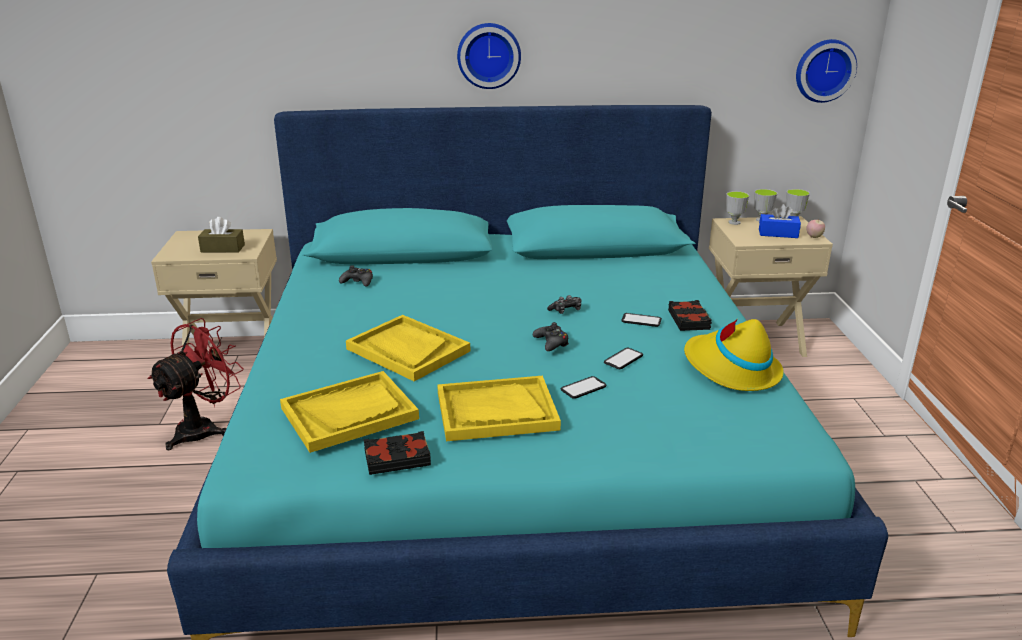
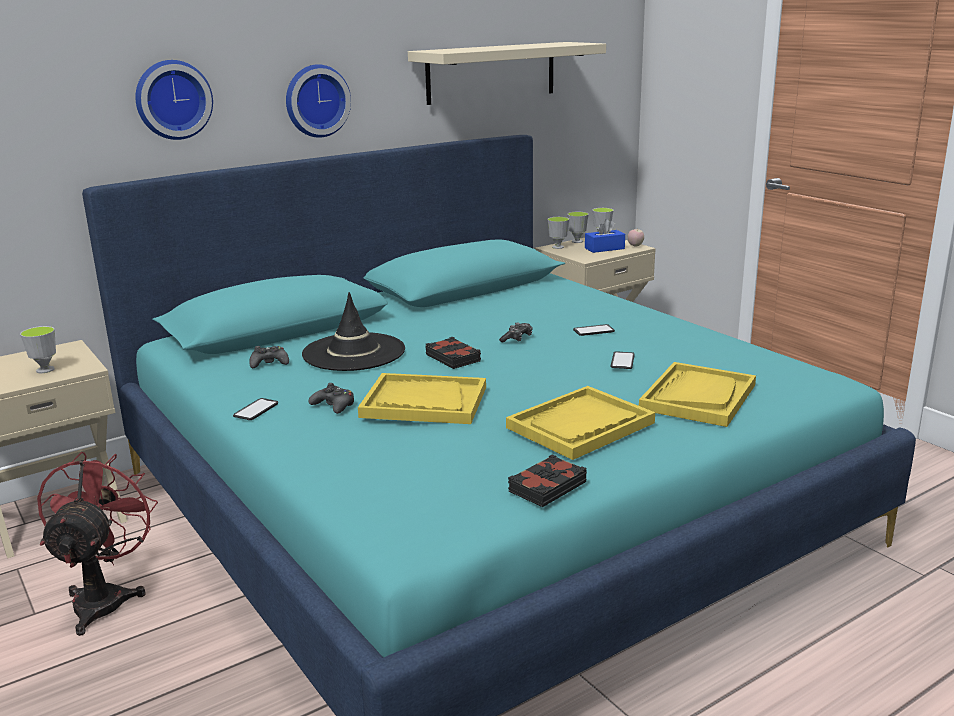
camera: 30 degrees left, 5 degrees down
brown tissue box [198,217,245,252] -> cup [20,326,56,373]
yellow tray [280,371,419,453] -> yellow tray moved to [639,362,756,427]
black game controller [533,322,569,351] -> black game controller moved to [309,383,354,414]
phone [561,376,607,399] -> phone moved to [233,398,278,420]
black book [668,300,712,331] -> black book moved to [425,337,481,369]
yellow hat [684,319,784,391] -> none
wall clock [796,39,857,103] -> wall clock moved to [135,60,213,140]
none -> black hat [302,292,405,371]
none -> beige shelf [408,42,606,105]

